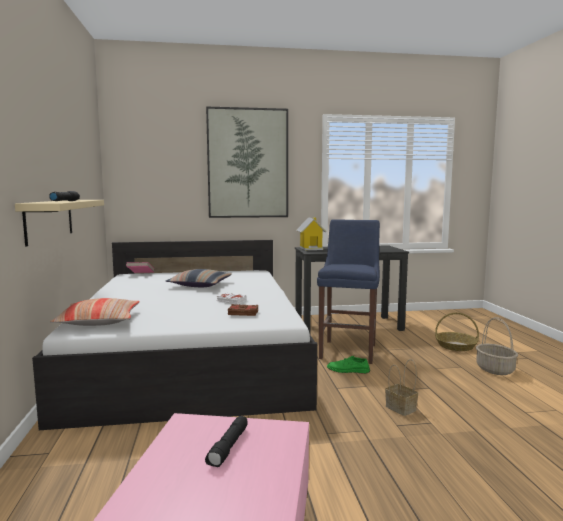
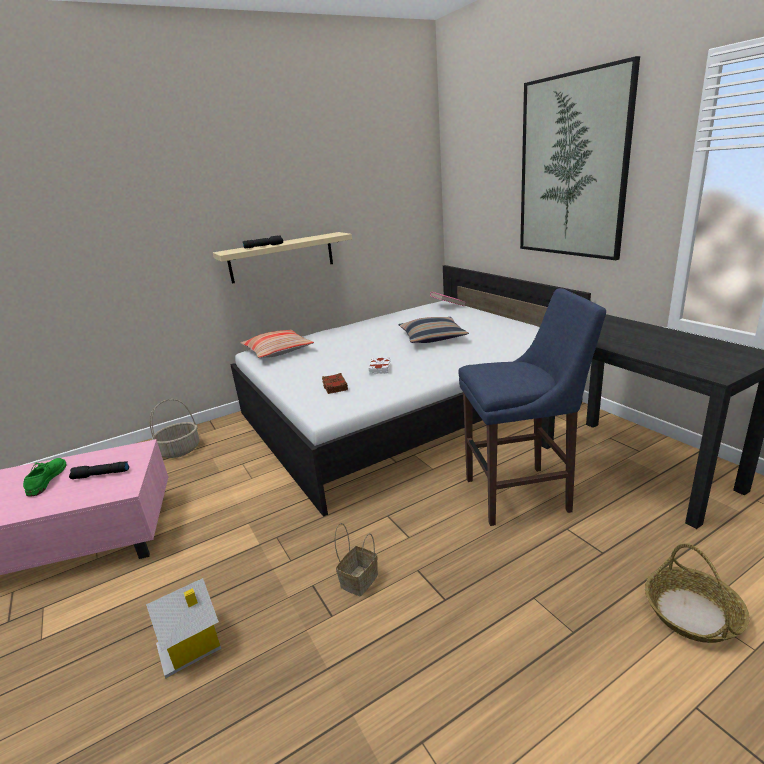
camera: 70 degrees right, 15 degrees up
toy house [296,217,326,250] -> toy house moved to [146,578,221,679]
green shoe [327,356,370,374] -> green shoe moved to [23,458,66,497]
basket [476,317,518,375] -> basket moved to [149,399,200,458]

